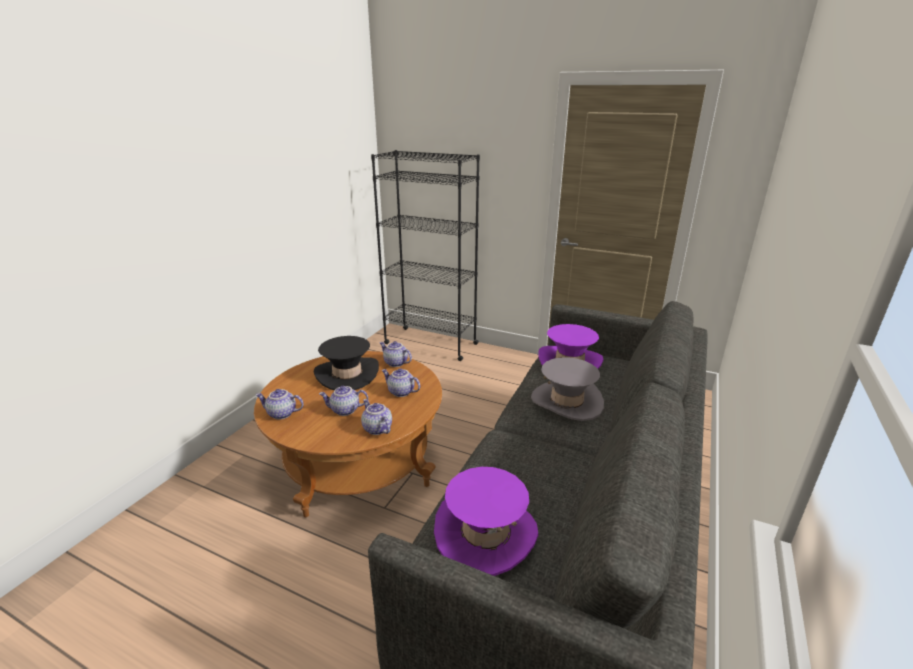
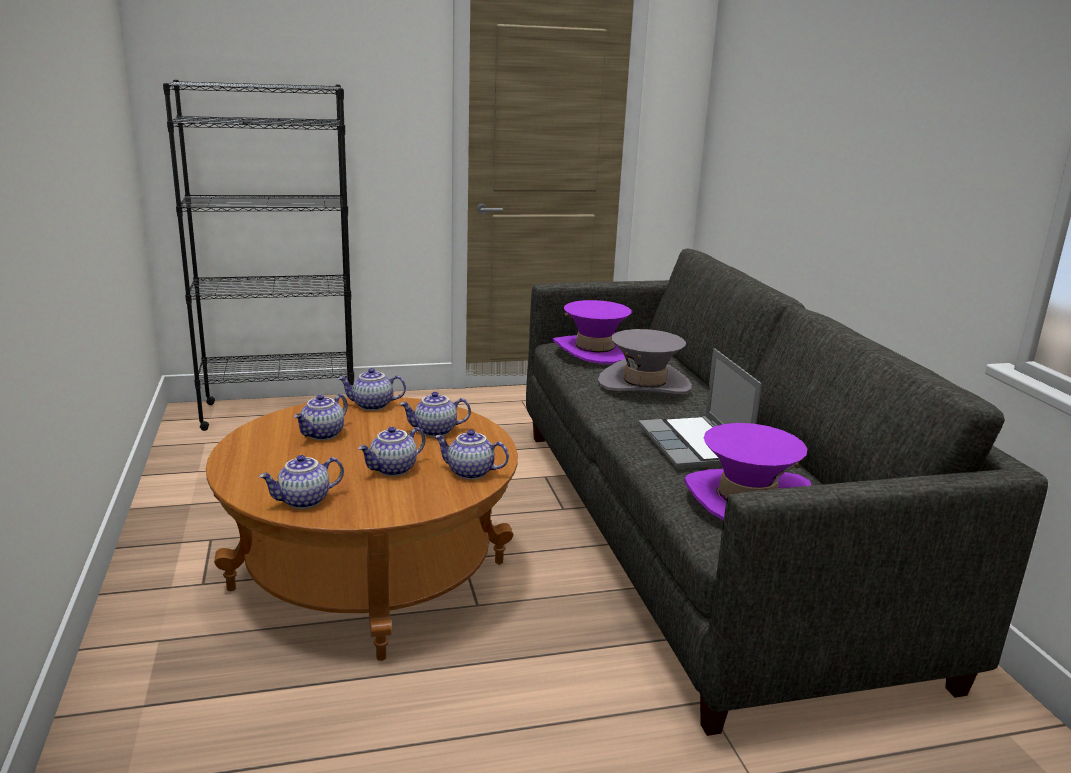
camera: 40 degrees left, 5 degrees down
black hat [314,336,379,390] -> teapot [294,394,348,440]
none -> laptop [638,348,762,469]

